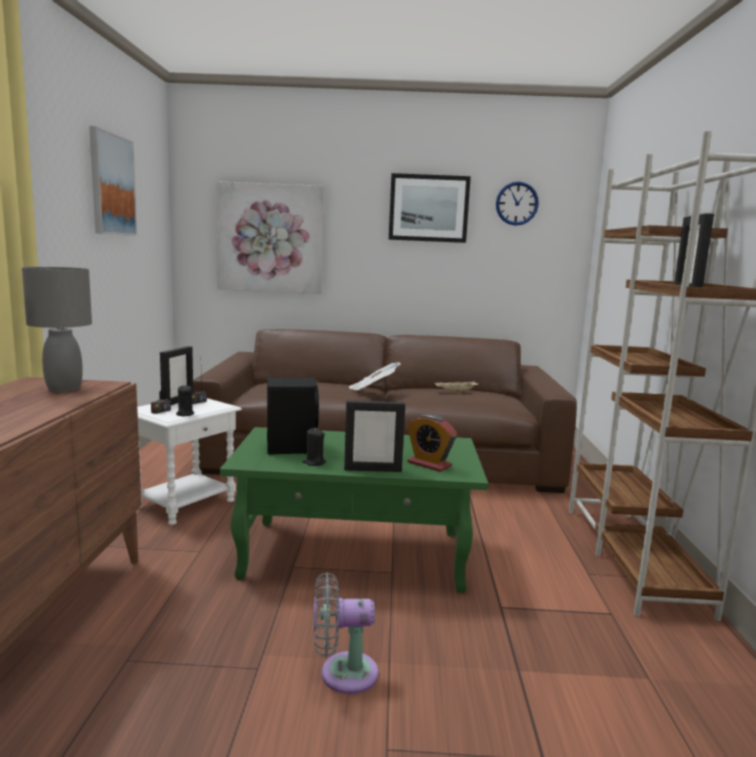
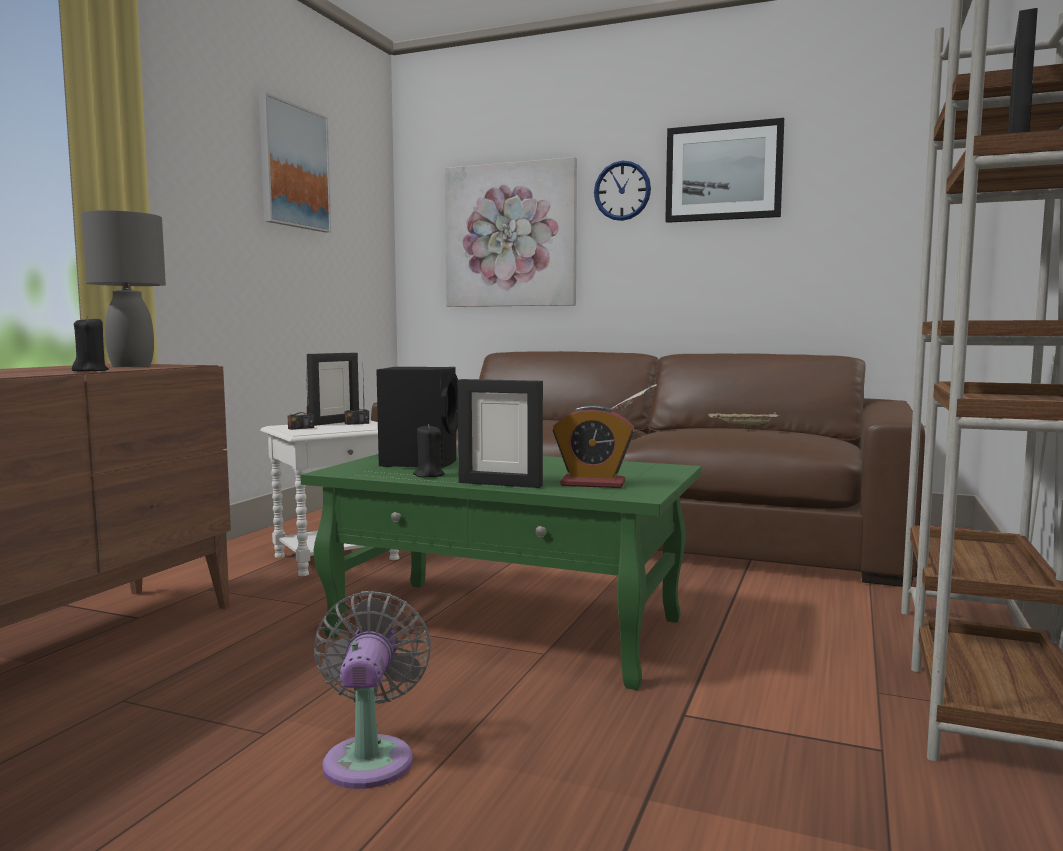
camera: 20 degrees right, 5 degrees down
black candle [176,385,194,416] -> black candle moved to [72,316,109,372]
grey fan [314,572,379,694] -> grey fan turned 75 degrees clockwise [314,591,431,789]
alarm clock [407,414,457,472] -> alarm clock turned 45 degrees counterclockwise [552,405,635,488]
wall clock [496,182,539,226] -> wall clock moved to [594,161,651,221]

